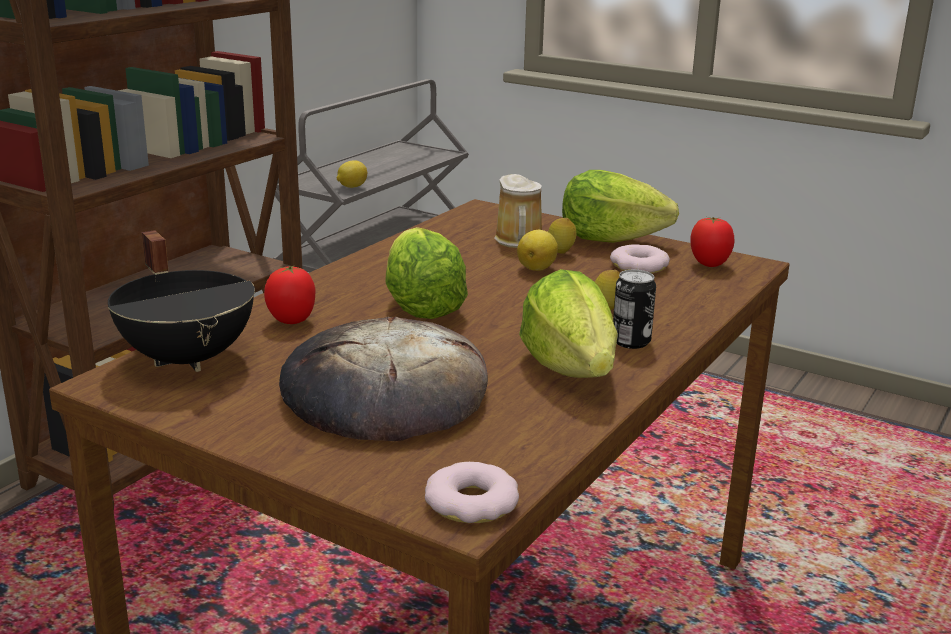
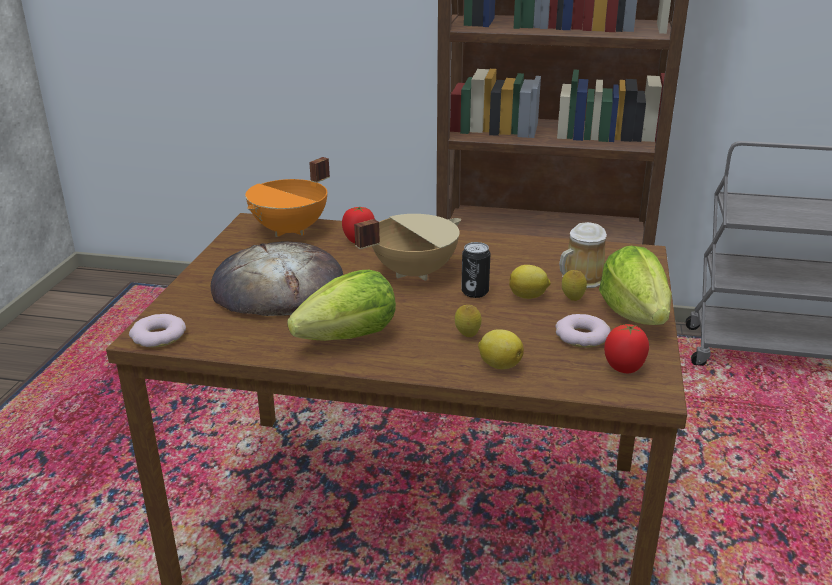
camera: 70 degrees right, 5 degrees up
black cooking pot [108,230,255,372] -> orange cooking pot [245,157,330,237]
lemon [337,160,367,188] -> lemon moved to [478,329,524,369]
lettuce [385,227,468,319] -> beige cooking pot [354,214,461,281]
can [613,270,656,349] -> can moved to [461,242,490,298]

